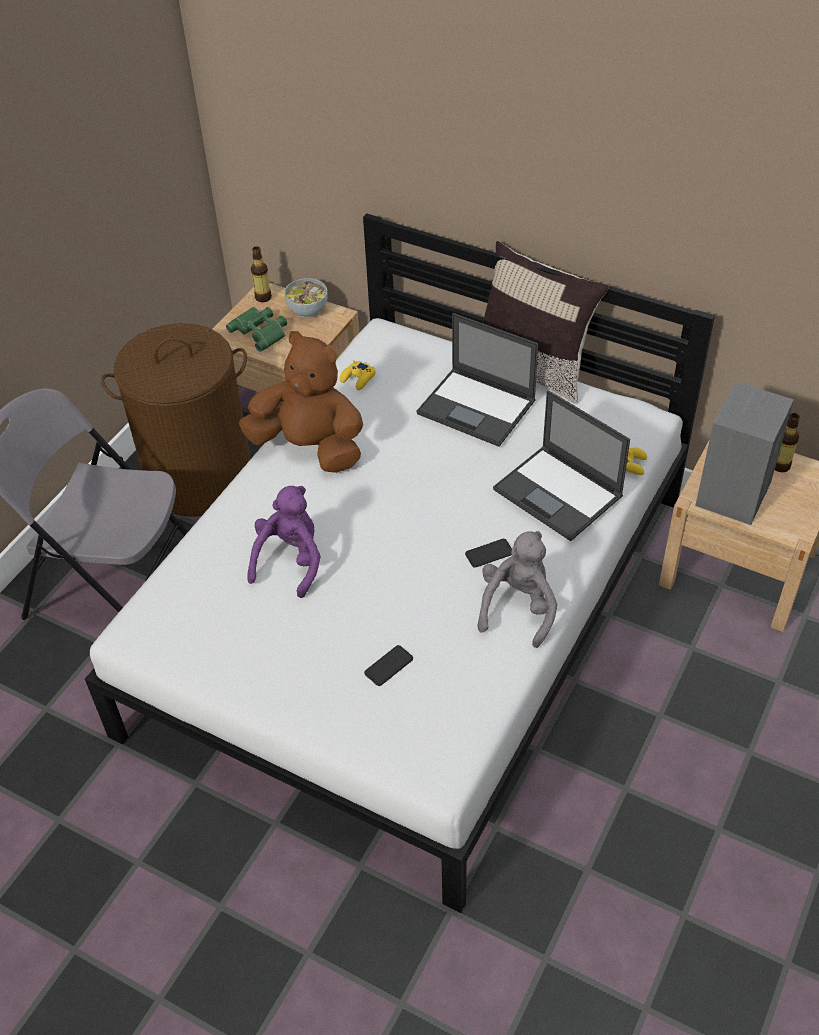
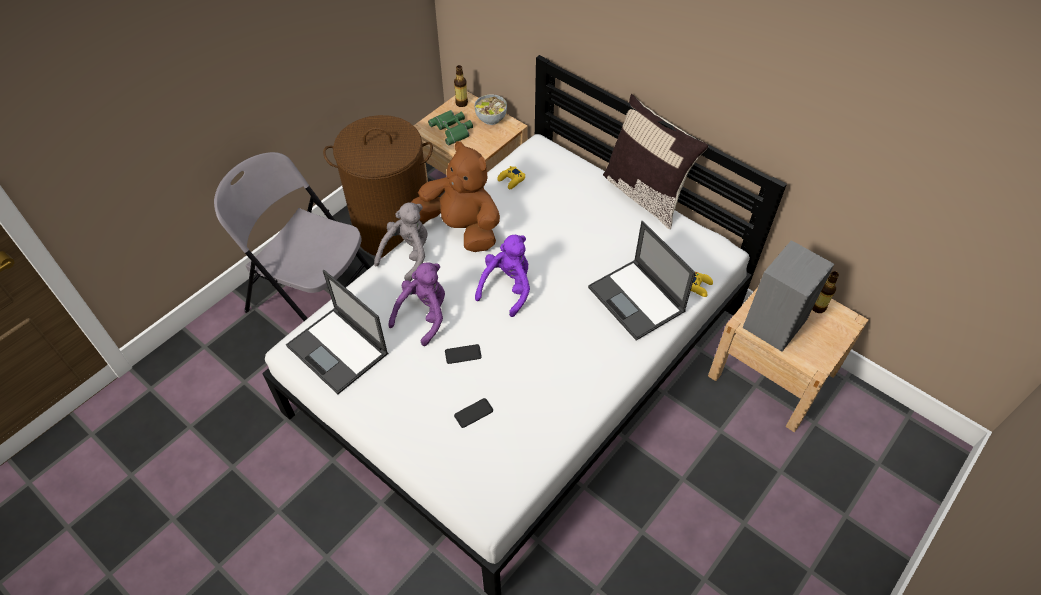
camera: 10 degrees right, 5 degrees up
laptop [416,313,538,447] -> laptop moved to [286,270,389,394]
phone [465,539,512,568] -> phone moved to [445,344,482,364]
grey plush toy [477,531,557,648] -> grey plush toy moved to [374,202,428,281]
none -> purple plush toy [475,235,530,317]

